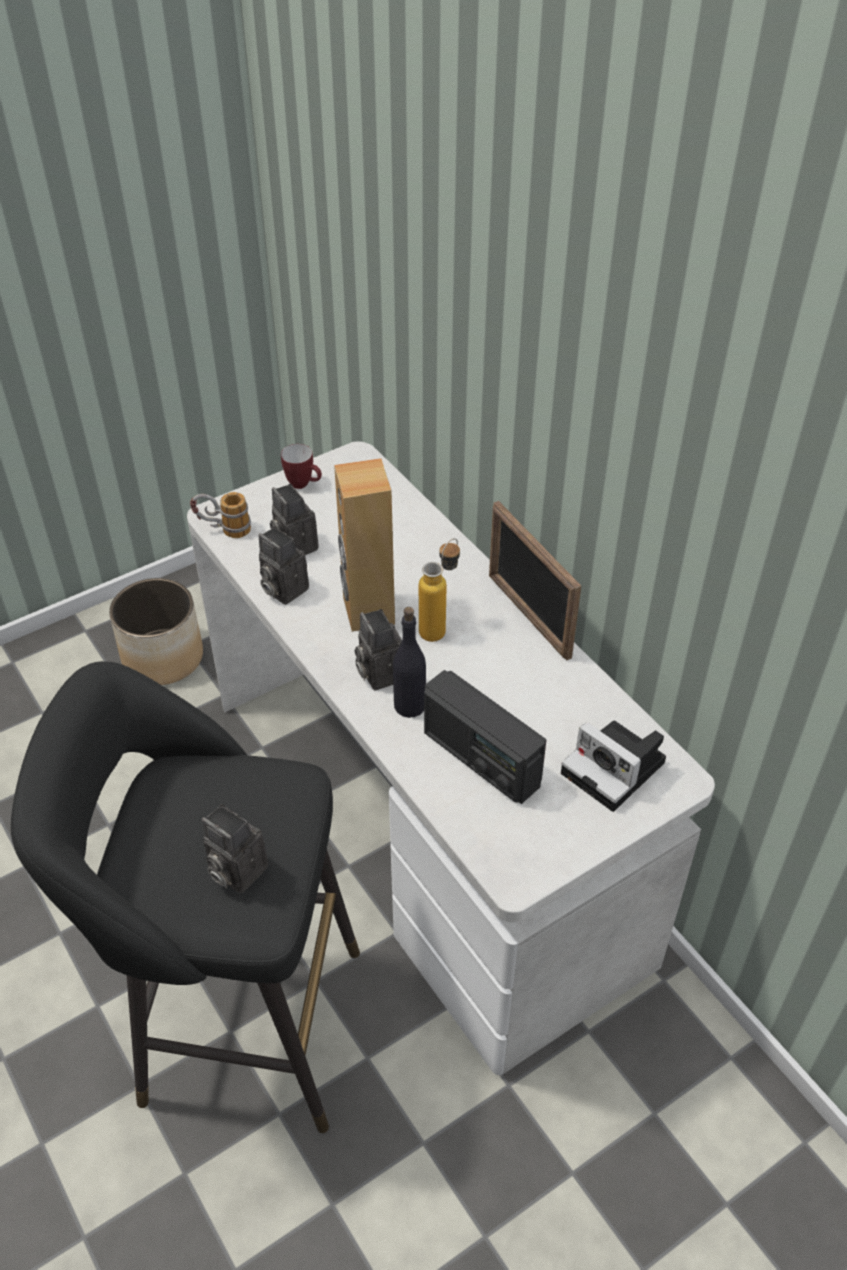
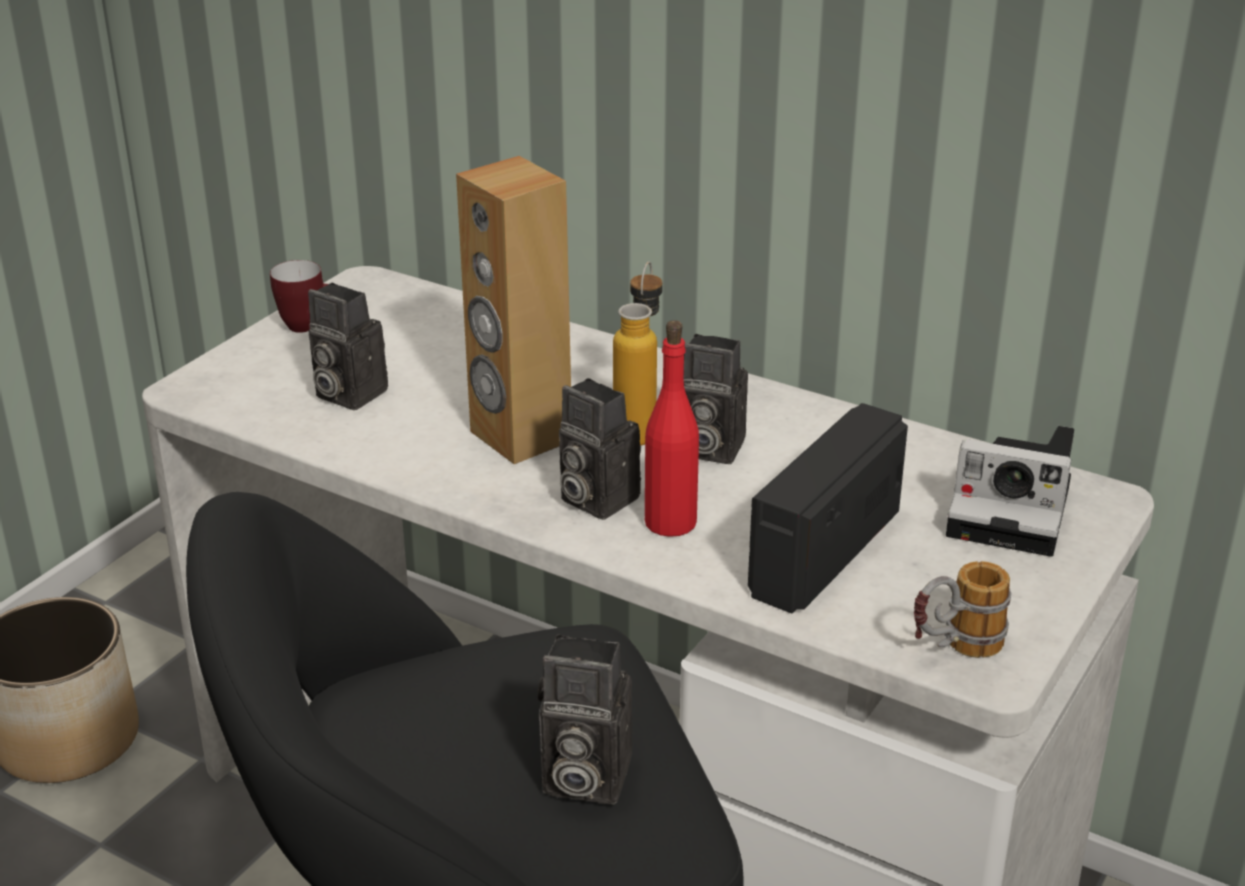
camera: 25 degrees left, 15 degrees down
mug [190,492,251,538] -> mug moved to [914,561,1012,658]
camera [258,526,309,605] -> camera moved to [684,334,748,464]
black bottle [393,607,426,718] -> red bottle [645,320,699,537]
radio [424,670,547,804] -> radio turned 105 degrees clockwise [748,403,908,613]
picture frame [489,501,581,660] -> none

